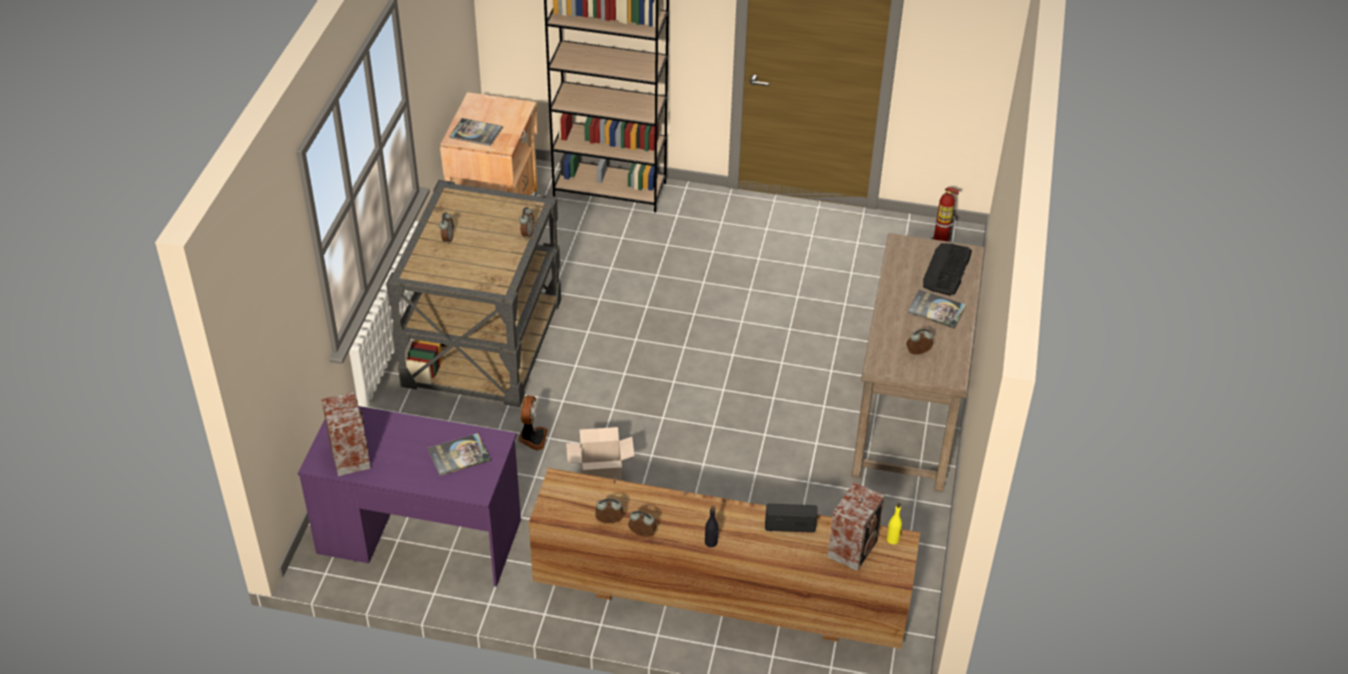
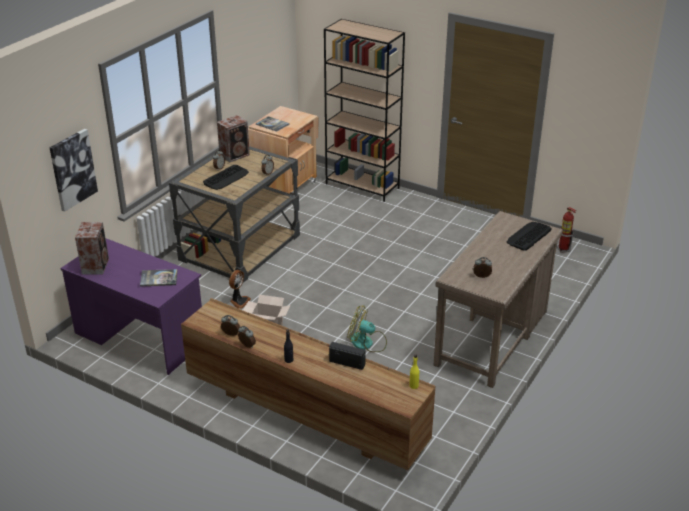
camera: 20 degrees right, 10 degrees down
speaker [827,482,885,571] -> speaker moved to [217,115,250,162]
book [907,289,966,329] -> none
none -> picture [49,129,98,212]
none -> keyboard [203,165,249,190]
none -> fan [347,305,387,352]

